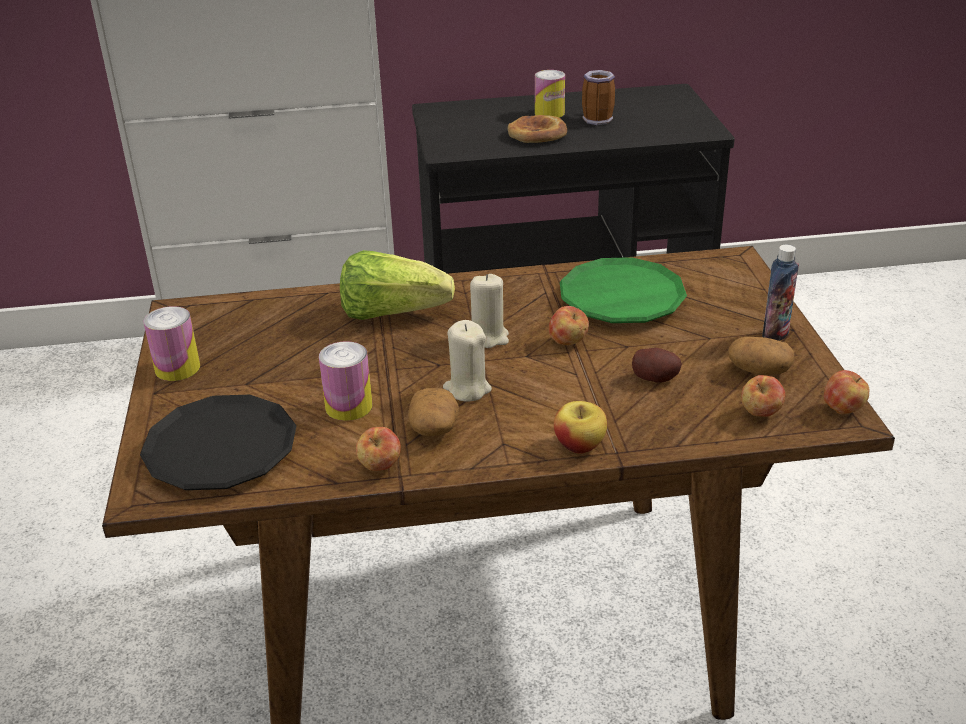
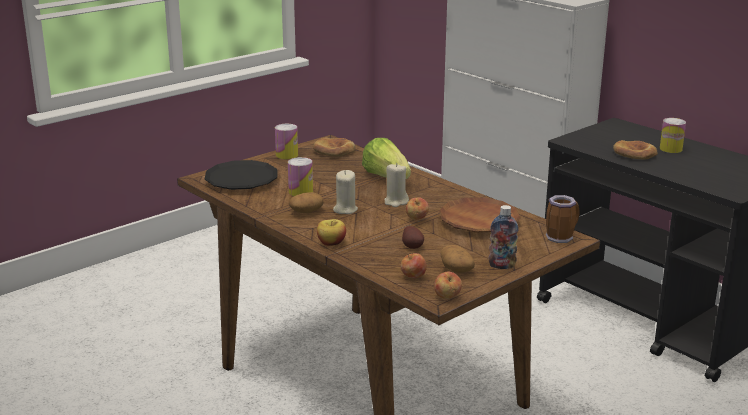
camera: 55 degrees right, 10 degrees down
apple [356,427,401,471] -> none
green plate [560,257,687,323] -> brown plate [439,197,521,232]
mug [582,70,615,125] -> mug moved to [546,195,579,243]
none -> bread [313,138,355,157]

